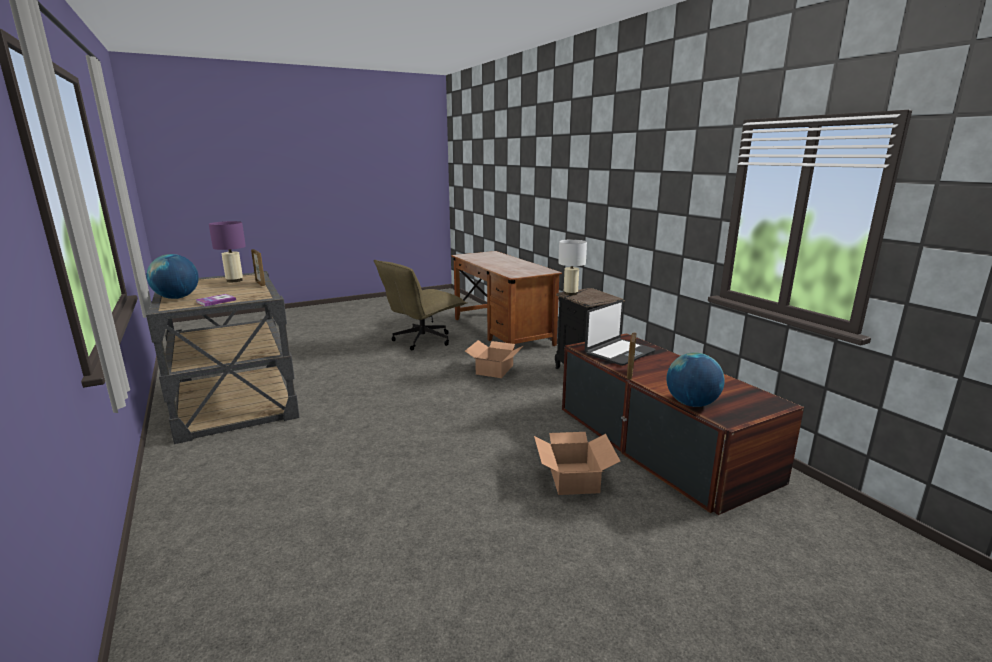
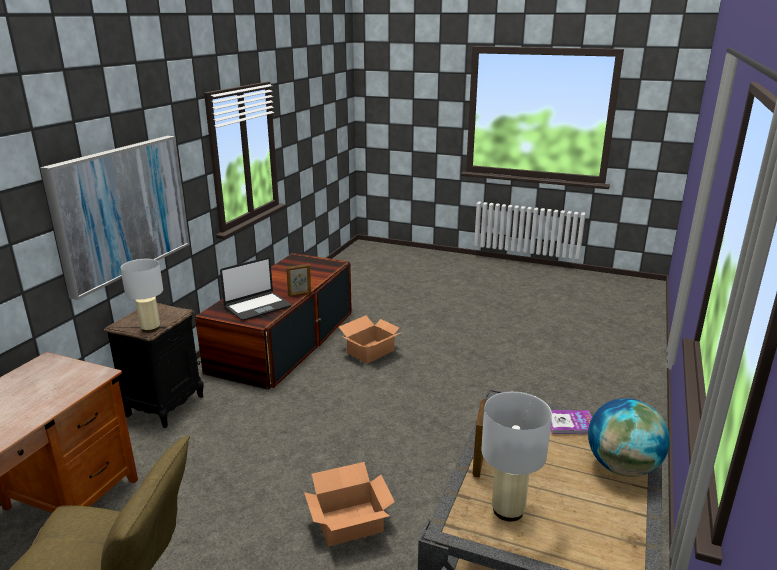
camera: 130 degrees left, 5 degrees up
purple table lamp [209,221,246,282] -> white table lamp [482,391,552,521]
cardboard box [465,340,523,378] -> cardboard box moved to [304,462,395,547]
laptop [585,300,656,366] -> laptop turned 135 degrees clockwise [220,257,291,321]
globe [667,352,725,407] -> none
none -> picture [40,136,190,300]

